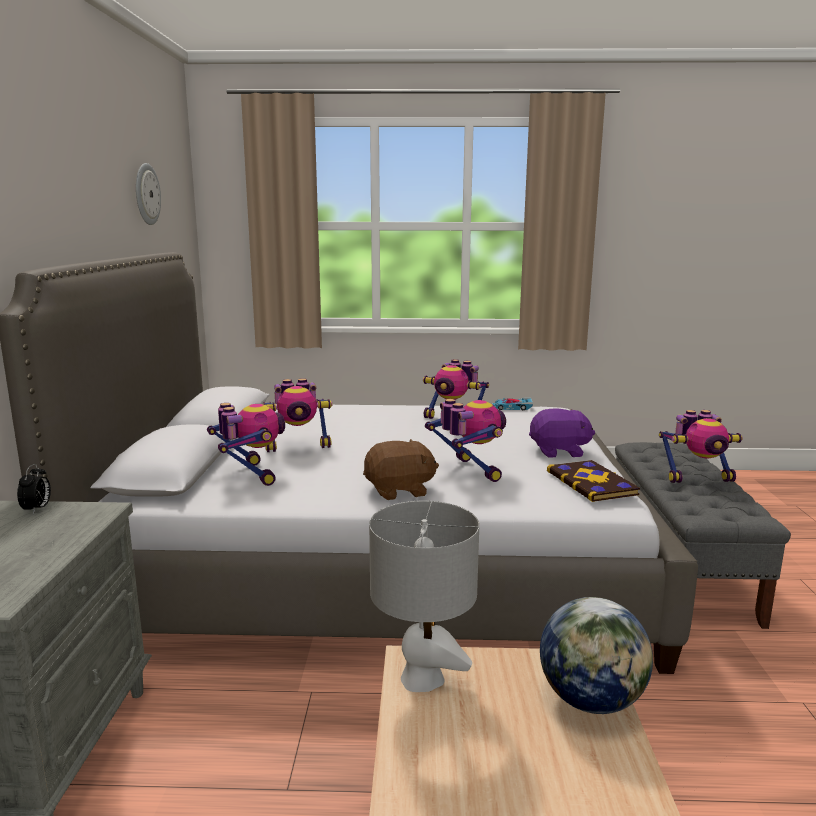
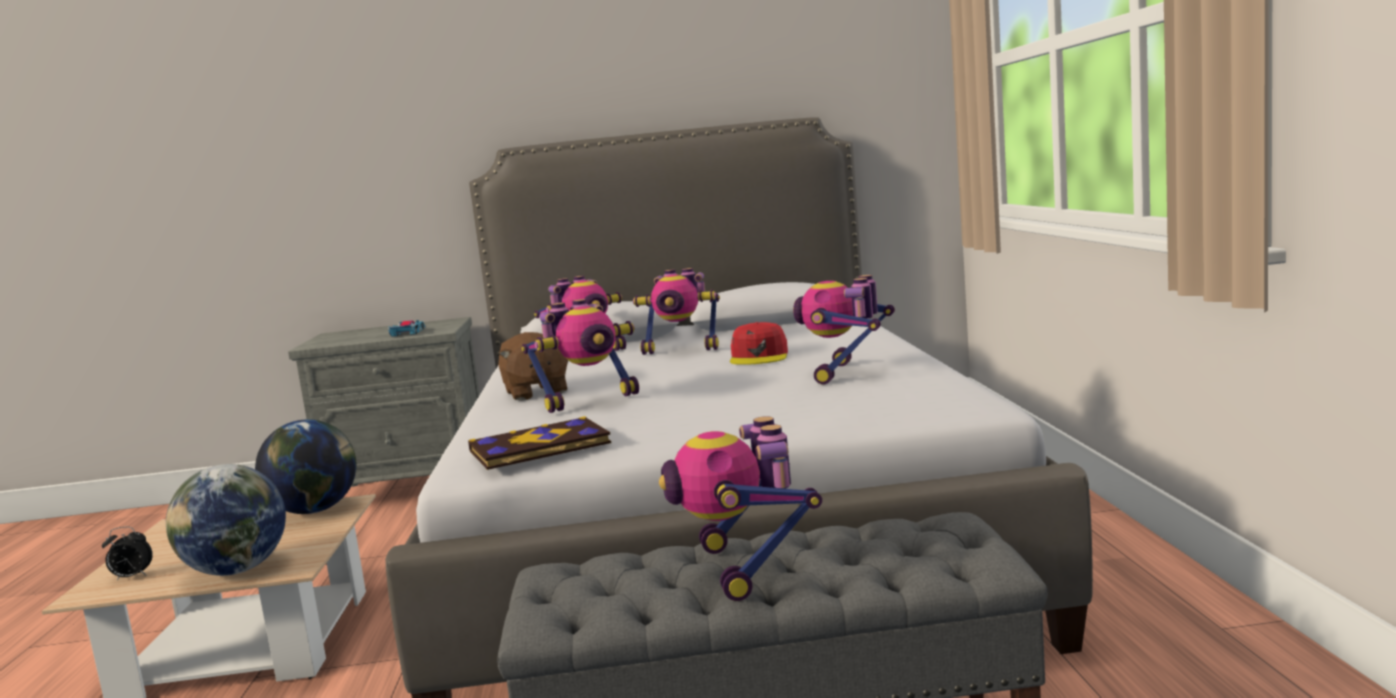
camera: 85 degrees right, 5 degrees down
alarm clock [17,464,51,514] -> alarm clock moved to [102,527,153,580]
wall clock [136,163,161,225] -> none
toy robot [263,378,332,452] -> toy robot turned 60 degrees counterclockwise [633,268,720,355]
grey table lamp [369,501,479,692] -> globe [255,419,357,514]
toy car [492,398,533,410] -> toy car moved to [388,320,425,337]
purple plush toy [529,409,595,458] -> none
none -> red cap [730,322,788,365]

